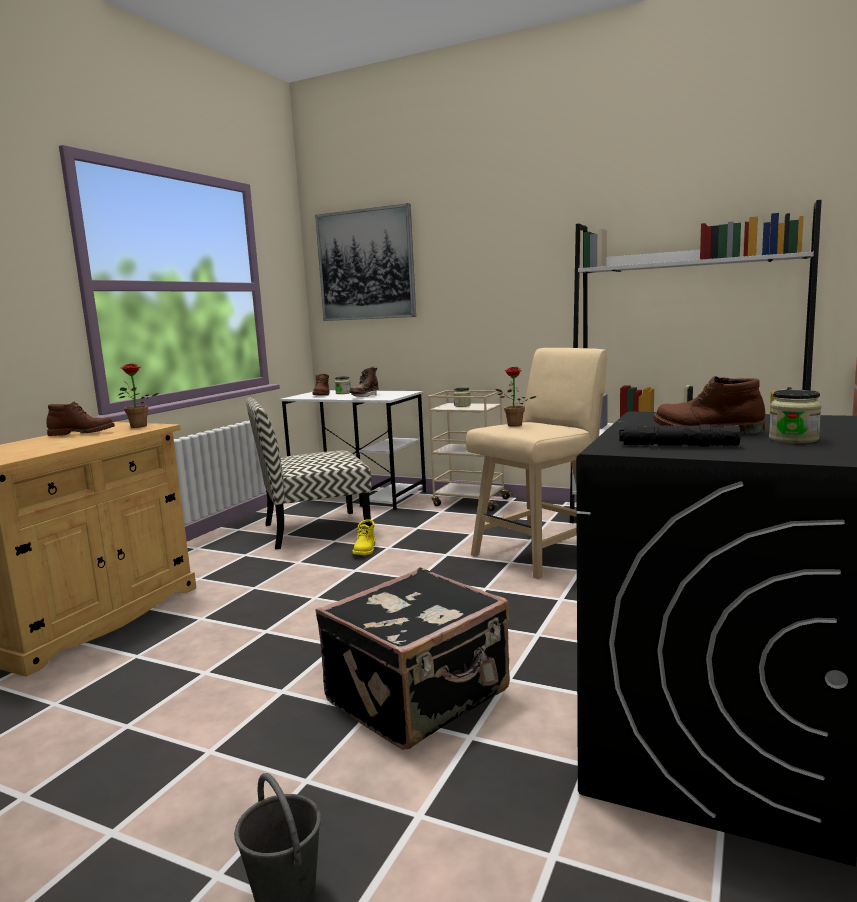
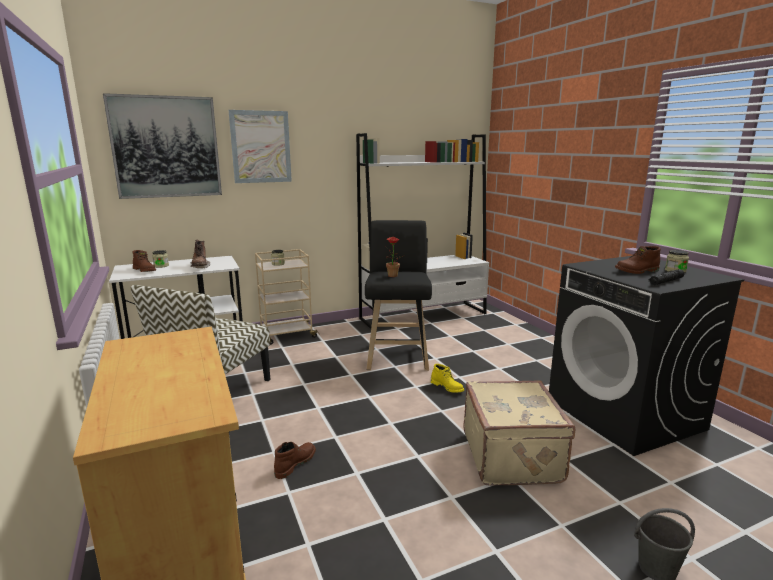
camera: 50 degrees left, 5 degrees up
brown boot [46,402,115,436] -> brown boot moved to [274,442,316,479]
potted plant [117,363,159,428] -> none
black suitcase [315,567,510,750] -> beige suitcase [464,380,575,486]
yellow boot [352,520,375,555] -> yellow boot moved to [431,364,464,393]
beige stool [466,348,607,579] -> black stool [365,220,432,371]
none -> picture [229,110,292,183]

